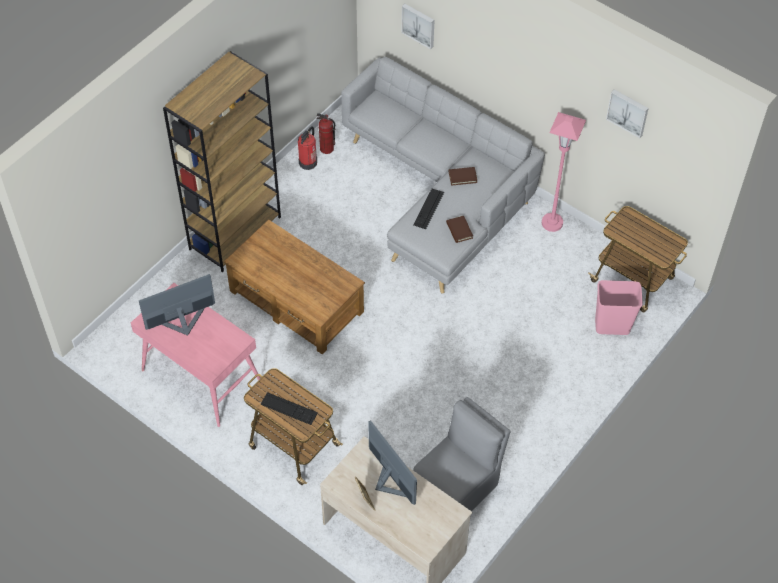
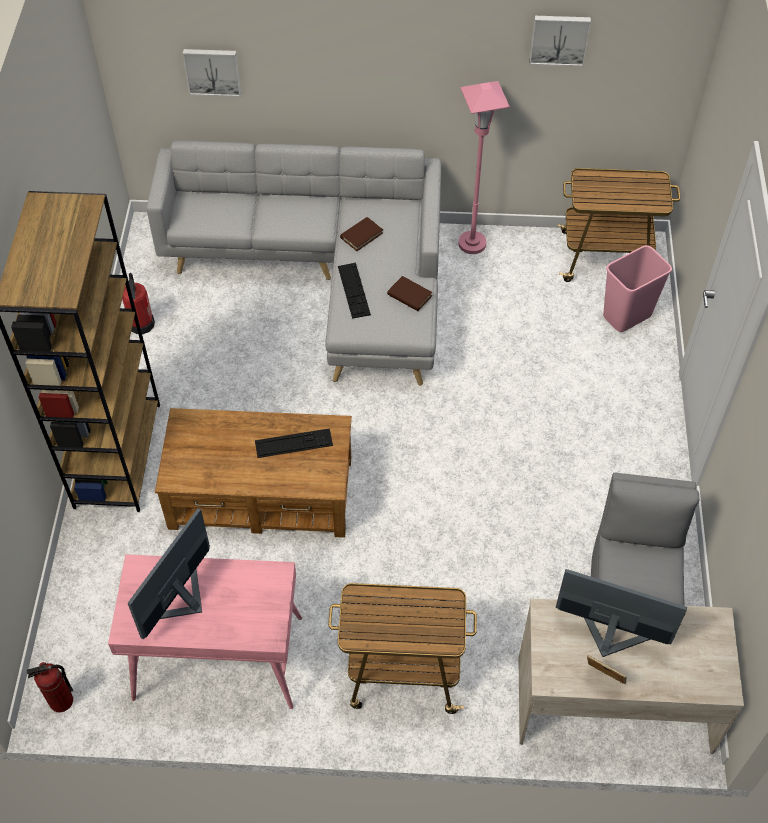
camera: 35 degrees left, 0 degrees up
keyboard [260,392,318,425] -> keyboard moved to [255,428,333,458]
fire extinguisher [316,113,336,154] -> fire extinguisher moved to [26,662,73,712]

